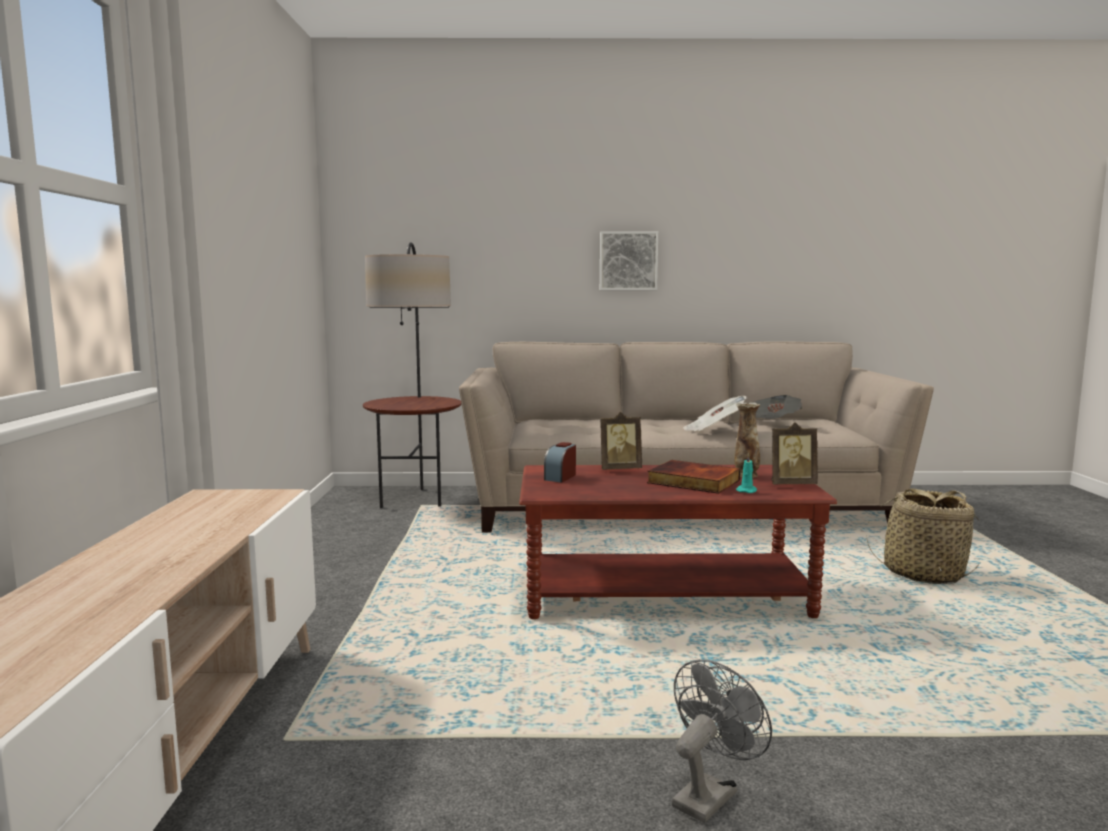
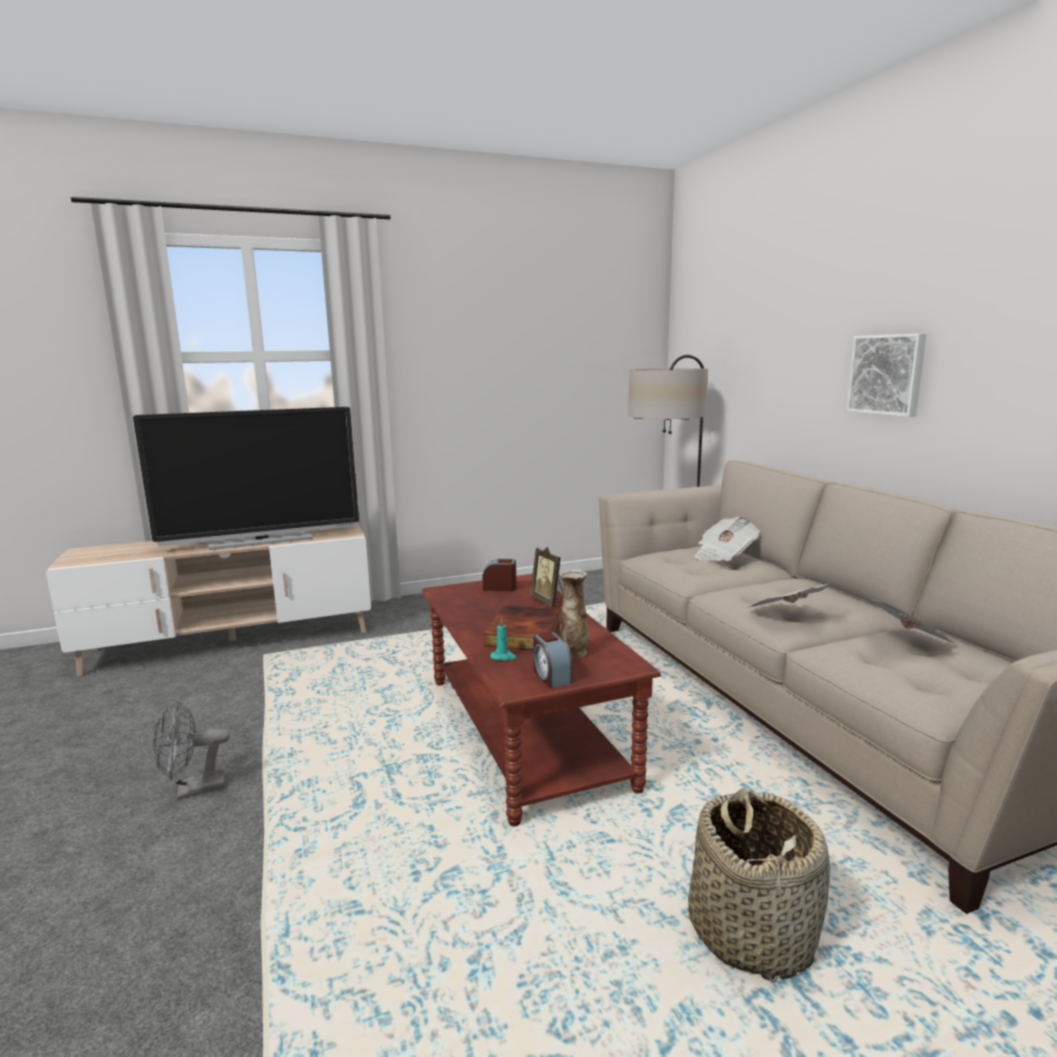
camera: 70 degrees right, 5 degrees up
grey fan [672,659,772,823] -> grey fan turned 135 degrees clockwise [153,700,230,799]
picture frame [771,422,818,484] -> alarm clock [533,631,572,688]
none -> television [133,407,359,550]
none -> newspaper [694,516,760,561]

